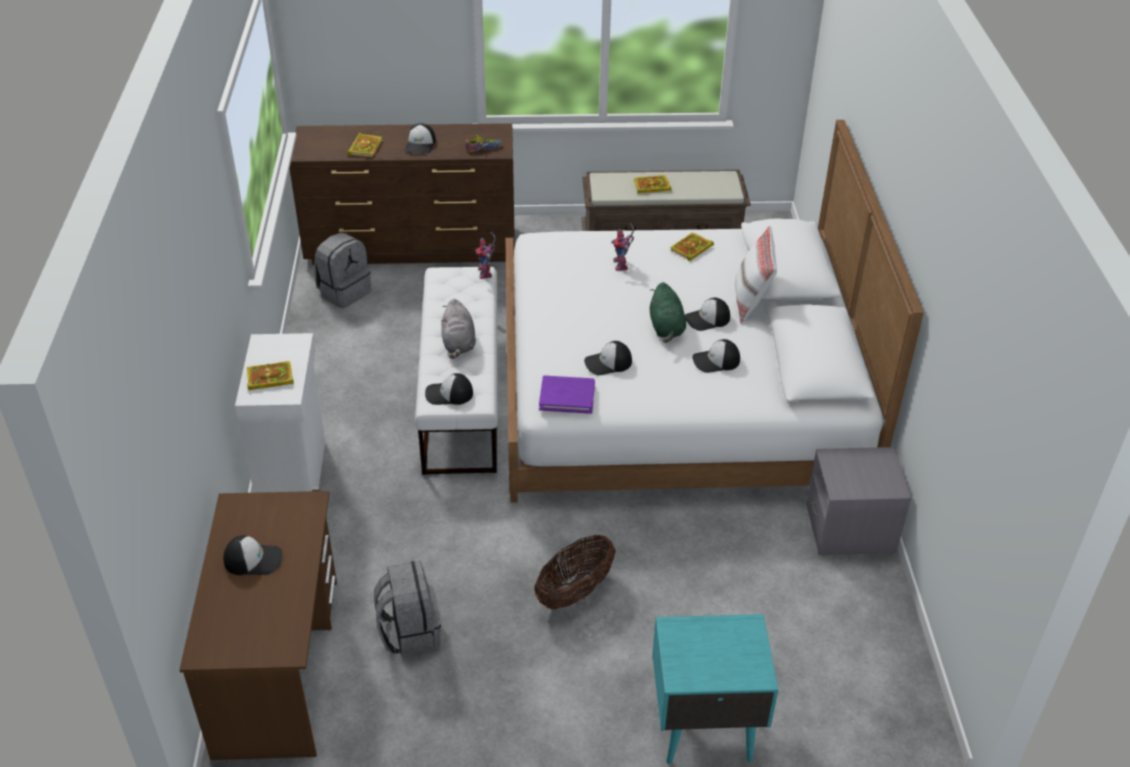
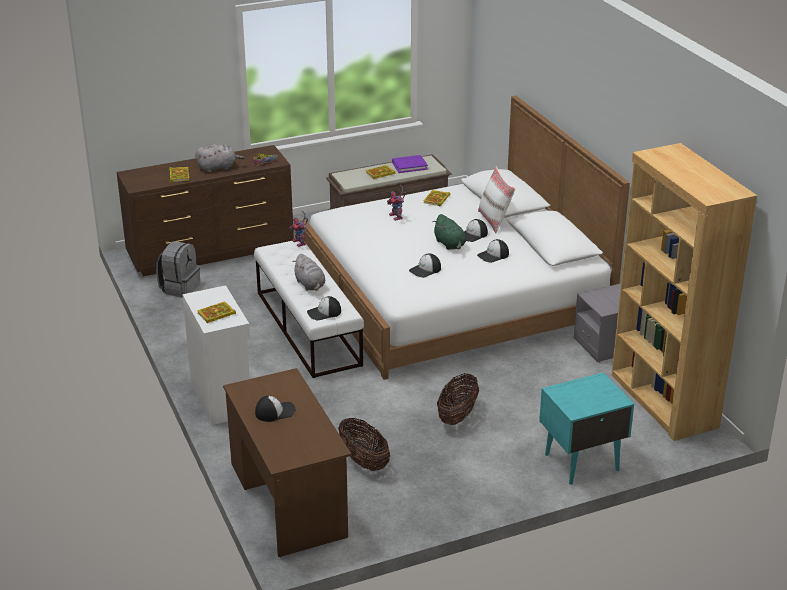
camera: 20 degrees left, 10 degrees down
grey backpack [374,560,441,656] -> basket [338,418,390,471]
cap [405,123,436,154] -> grey plush toy [195,144,245,172]
purple book [539,375,595,414] -> purple book moved to [392,155,428,173]
none -> brown bookcase [611,143,757,441]

